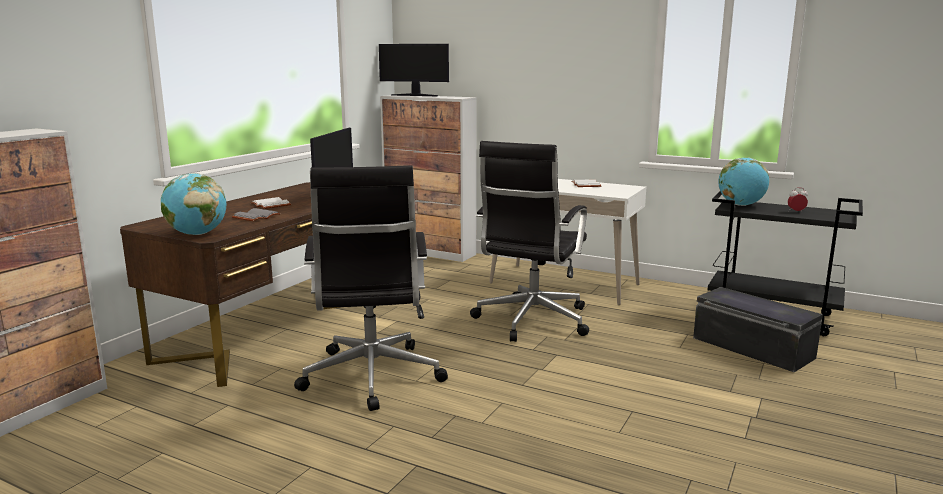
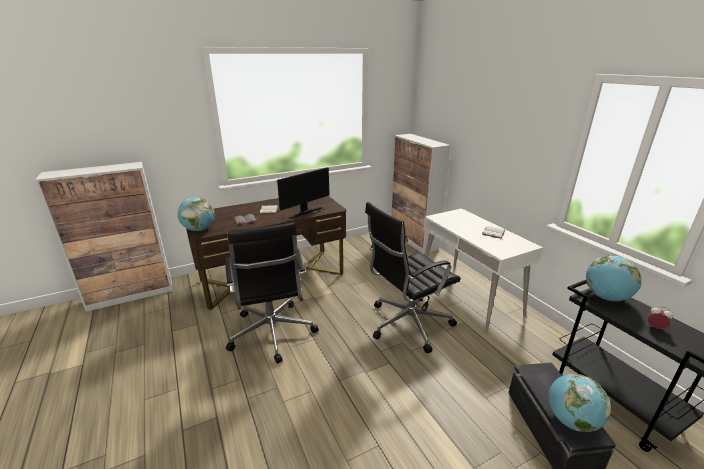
camera: 35 degrees right, 10 degrees up
black office chair [294,165,448,411] -> black office chair turned 45 degrees counterclockwise [225,222,319,363]
monitor [379,44,449,96] -> none
none -> globe [548,374,611,432]

